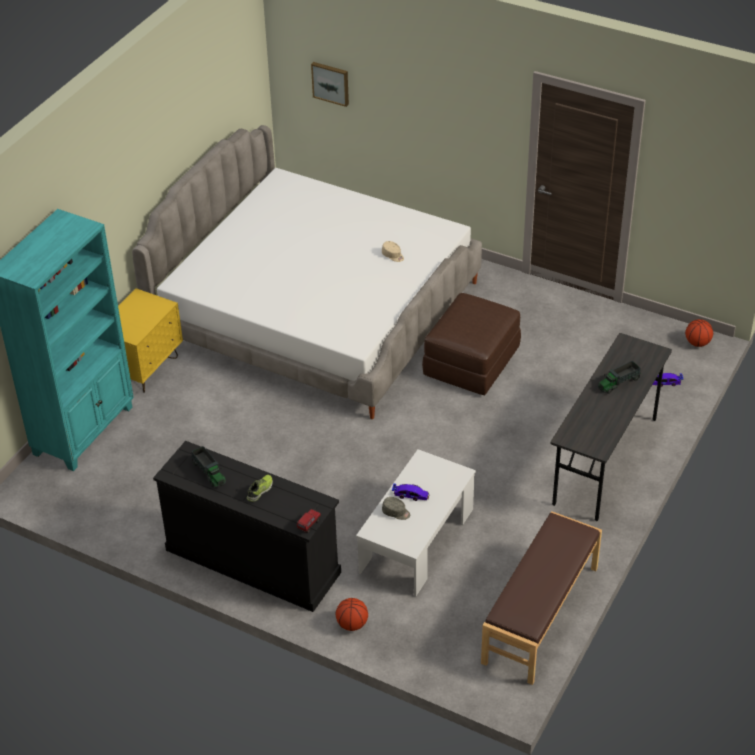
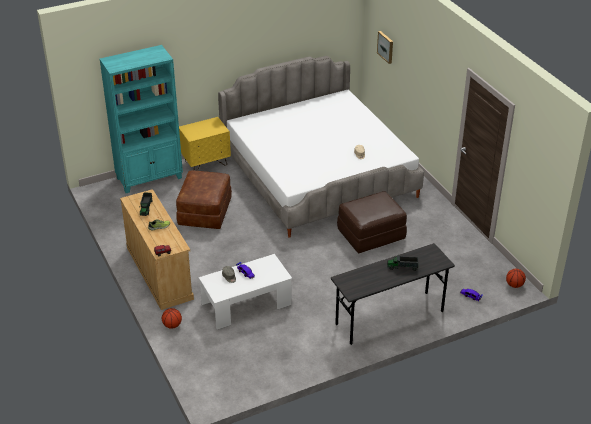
camera: 35 degrees right, 5 degrees down
black dresser [153,441,341,612] -> beige dresser [120,189,194,310]
brown bench [481,511,602,685] -> none
none -> brown ottoman [176,171,232,229]

